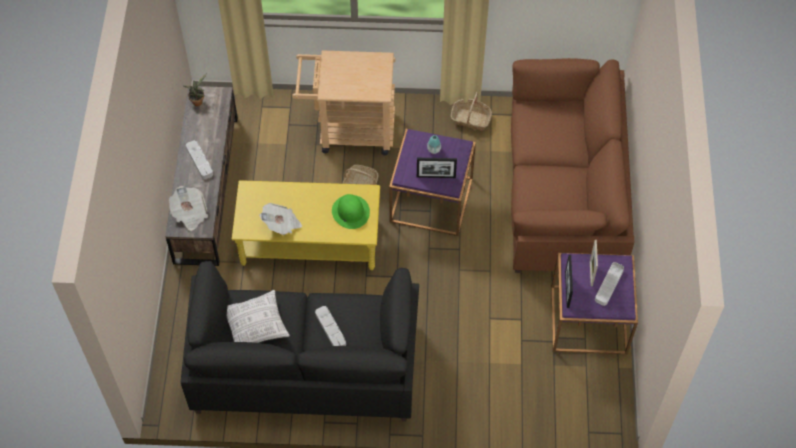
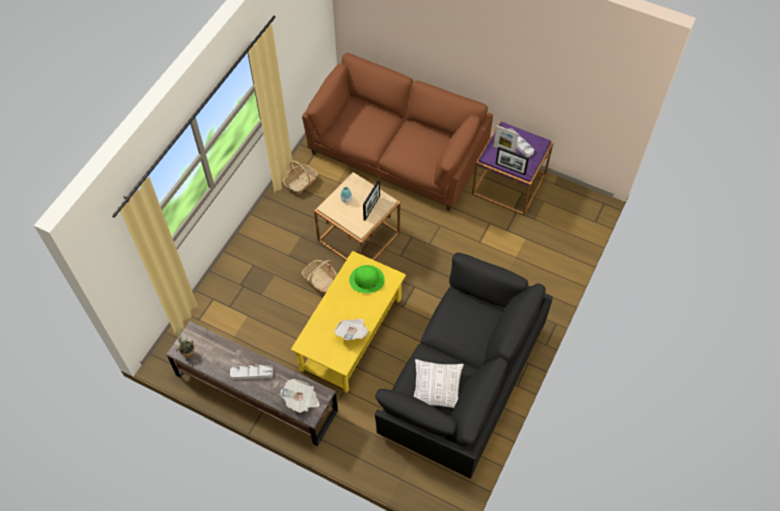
camera: 65 degrees left, 0 degrees up
beige cart [292,50,395,155] -> none
grey tray [315,306,346,346] -> none
purple side table [389,129,476,236] -> beige side table [314,172,400,260]

